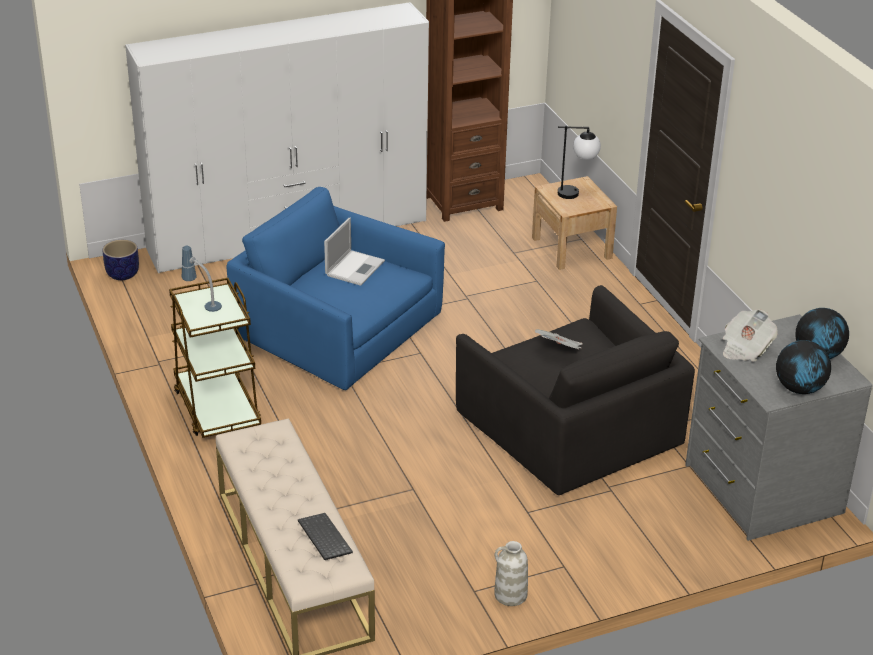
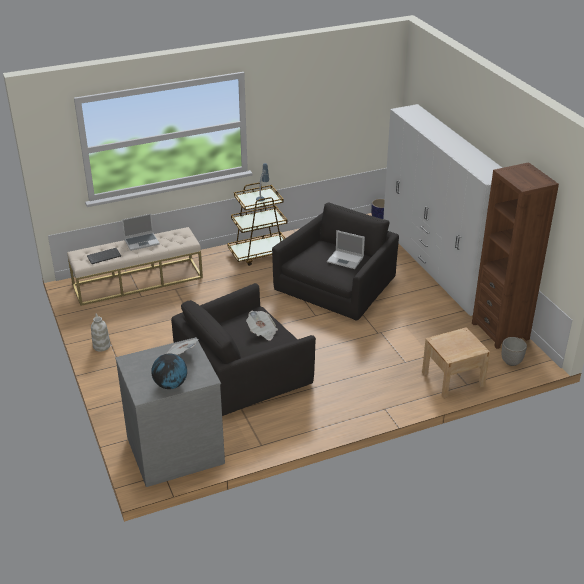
camera: 90 degrees right, 0 degrees up
blue armchair [226,187,445,390] -> black armchair [272,202,399,321]
table lamp [558,125,601,199] -> none
globe [776,340,831,394] -> none
none -> laptop [122,214,160,251]
none -> planter [502,337,527,366]

